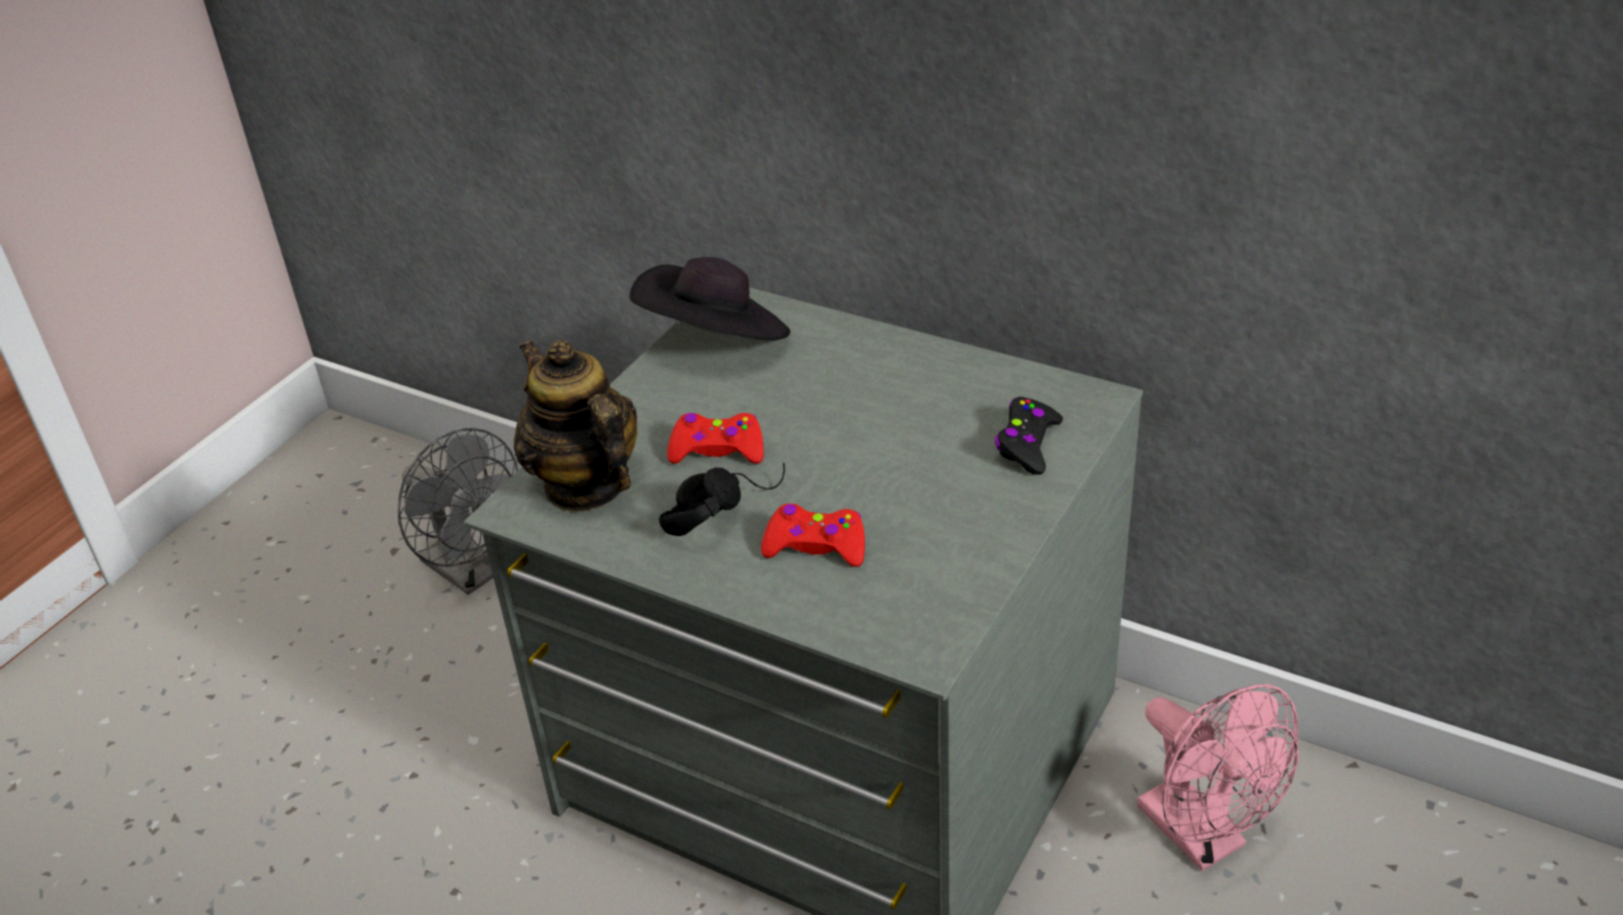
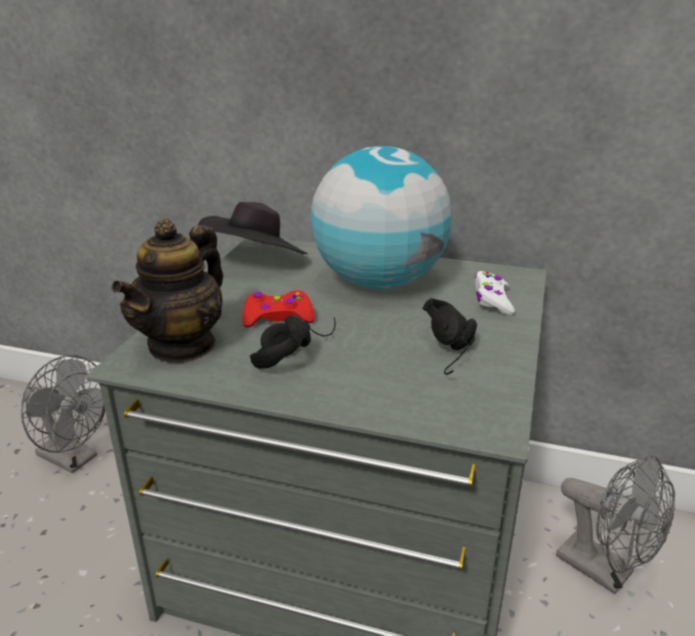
camera: 15 degrees left, 10 degrees down
teapot [514,340,637,512] -> teapot turned 105 degrees counterclockwise [111,219,223,363]
red game controller [761,504,865,567] -> none
black game controller [995,397,1063,475] -> white game controller [475,271,515,315]
pink fan [1137,684,1299,871] -> grey fan [556,455,675,594]
none -> globe [311,146,452,289]
none -> black headphones [422,298,477,375]

